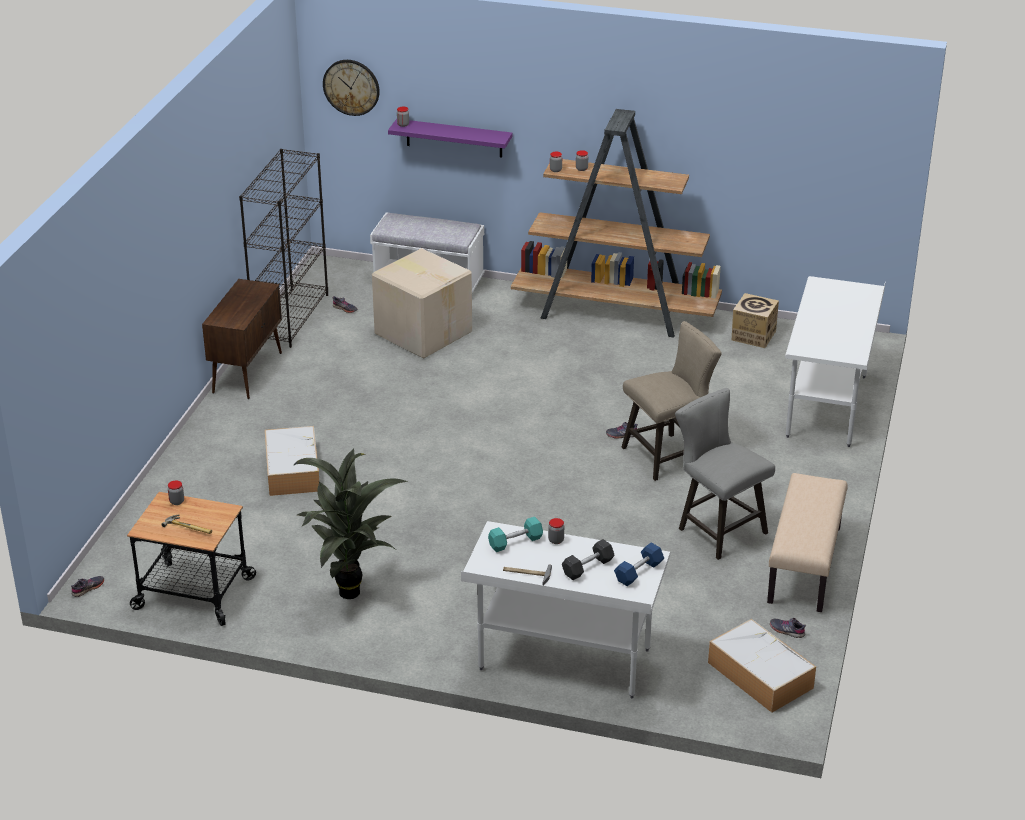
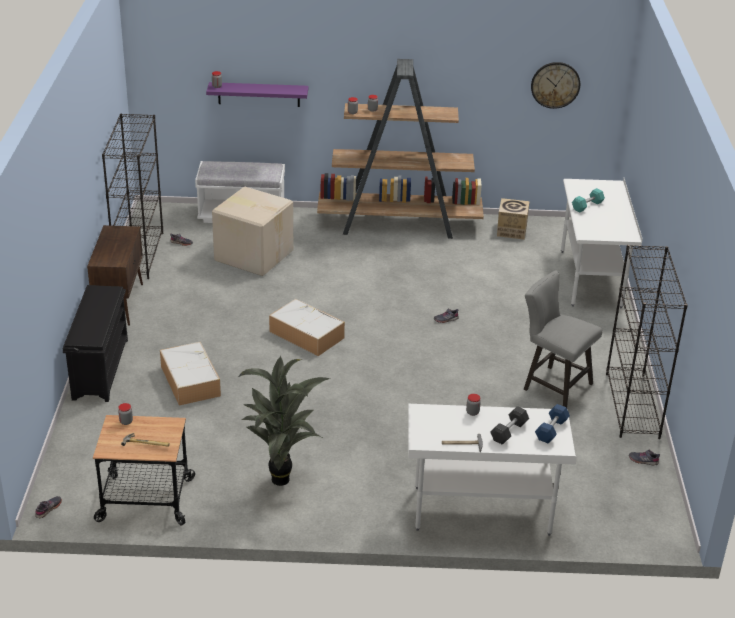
camera: 15 degrees left, 0 degrees up
wall clock [323,60,380,116] -> wall clock moved to [531,62,580,109]
turquoise dumbbell [488,517,543,552] -> turquoise dumbbell moved to [572,188,605,212]
beige stool [622,321,722,481] -> none
storage box [708,619,816,712] -> storage box moved to [269,299,345,356]
beige bench [767,473,848,612] -> black bookcase [606,245,688,439]
none -> black shoe rack [63,285,128,402]

